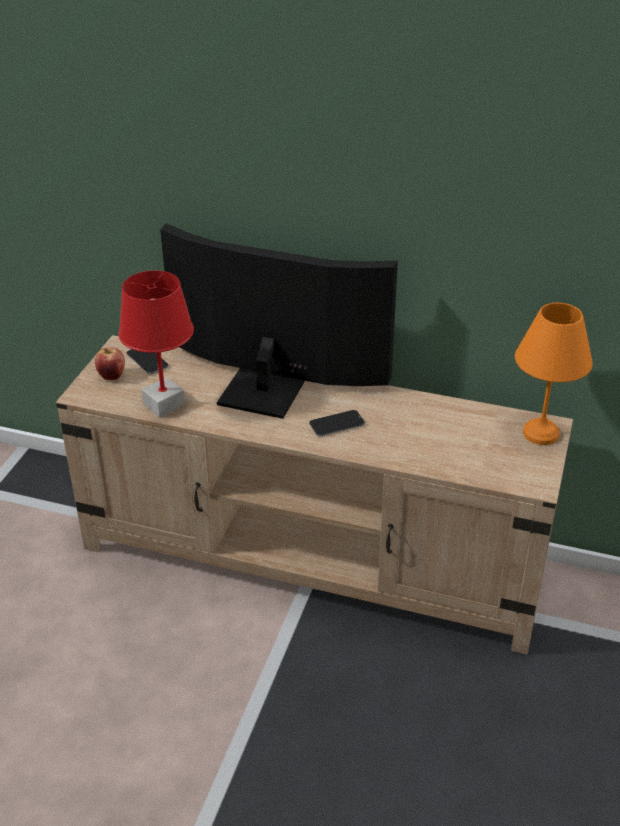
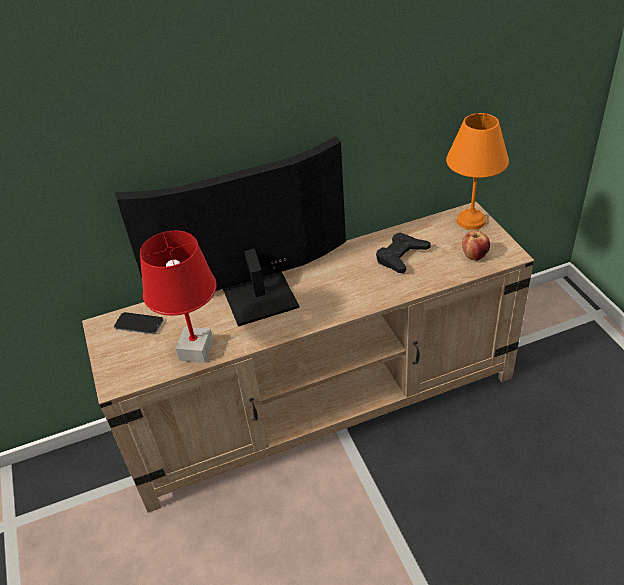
camera: 35 degrees left, 5 degrees up
apple [95,347,125,380] -> apple moved to [462,231,490,261]
phone [309,410,365,436] -> none
none -> black game controller [376,233,431,273]

